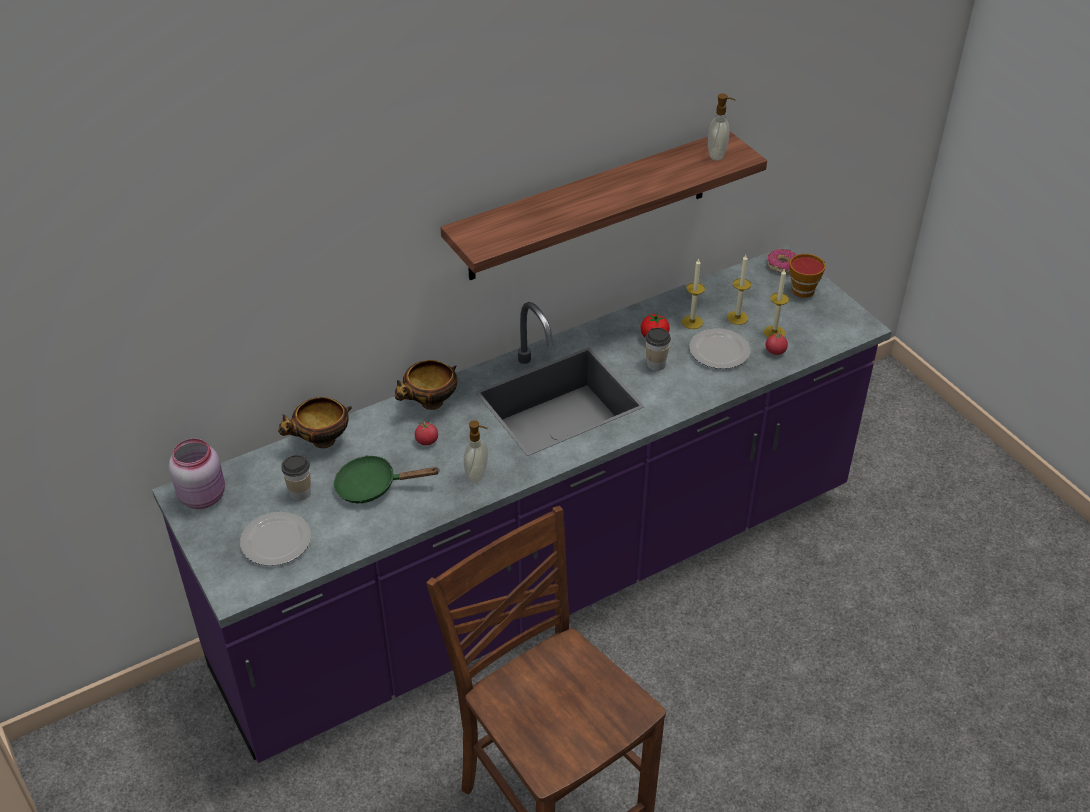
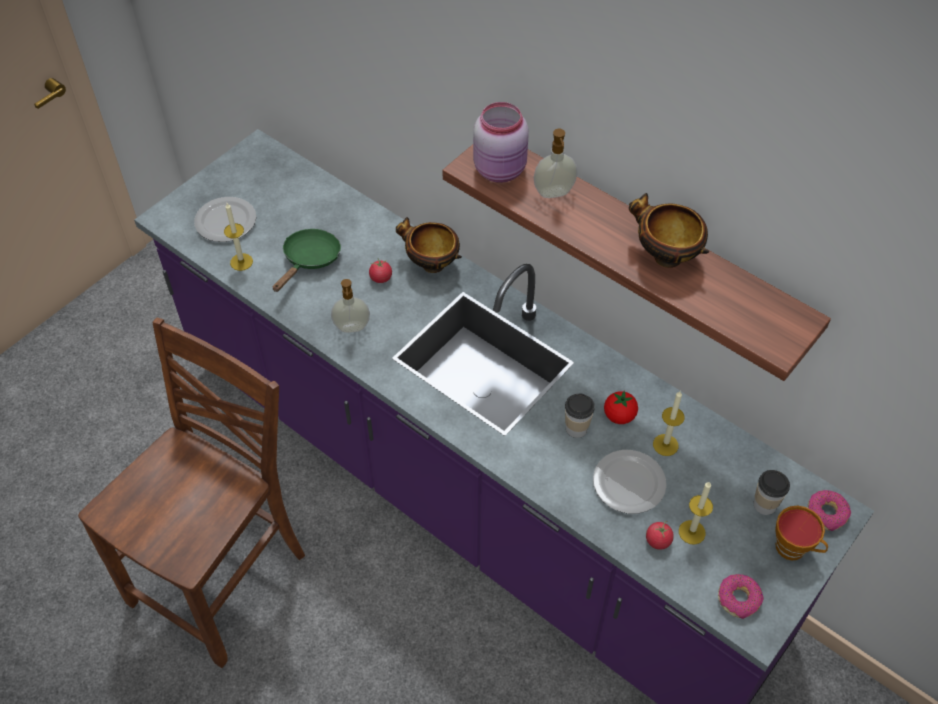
camera: 70 degrees right, 10 degrees up
pink jar [169,439,225,509] -> pink jar moved to [473,102,529,183]
bowl [278,397,352,448] -> bowl moved to [629,193,709,268]
cup [281,455,311,501] -> cup moved to [753,470,790,515]
green frying pan [334,455,440,504] -> green frying pan turned 45 degrees clockwise [273,229,341,292]
soap dispenser [708,94,736,160] -> soap dispenser moved to [534,129,578,198]
candle [727,255,751,325] -> candle moved to [224,203,253,271]
none -> donut [718,574,764,619]

